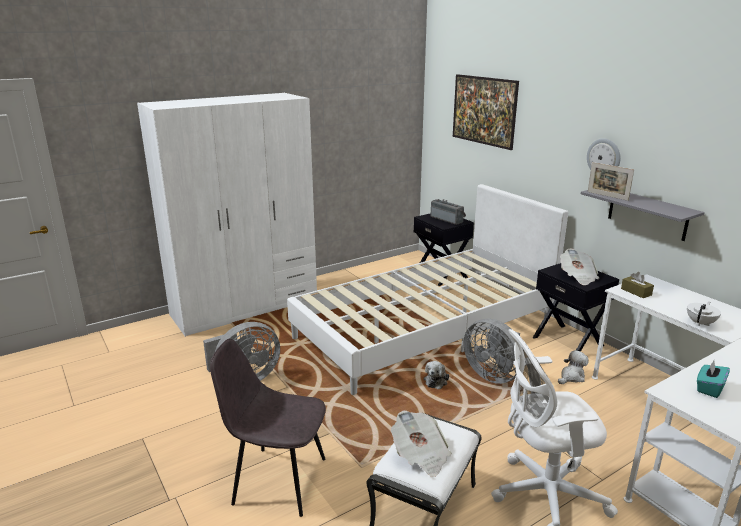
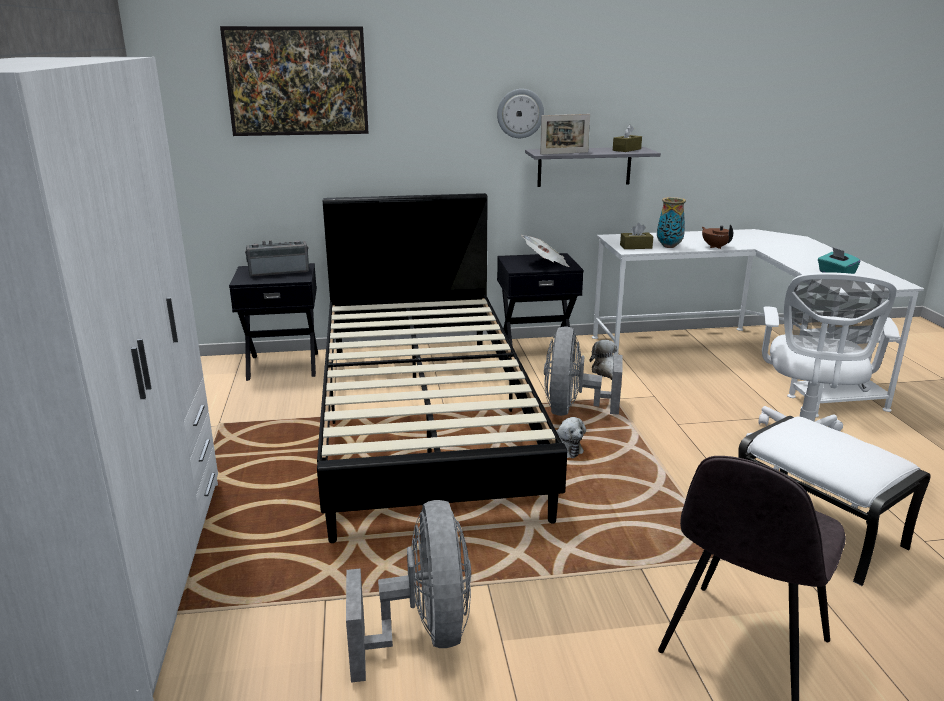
camera: 65 degrees left, 0 degrees up
white bed [287,184,568,395] -> black bed [317,193,567,543]
newspaper [391,410,452,477] -> none
grey fan [463,318,520,384] -> grey fan turned 120 degrees clockwise [544,326,623,416]
white teapot [687,301,721,326] -> brown teapot [702,225,733,249]
none -> brown tissue box [613,124,642,152]
none -> vase [657,197,686,248]

